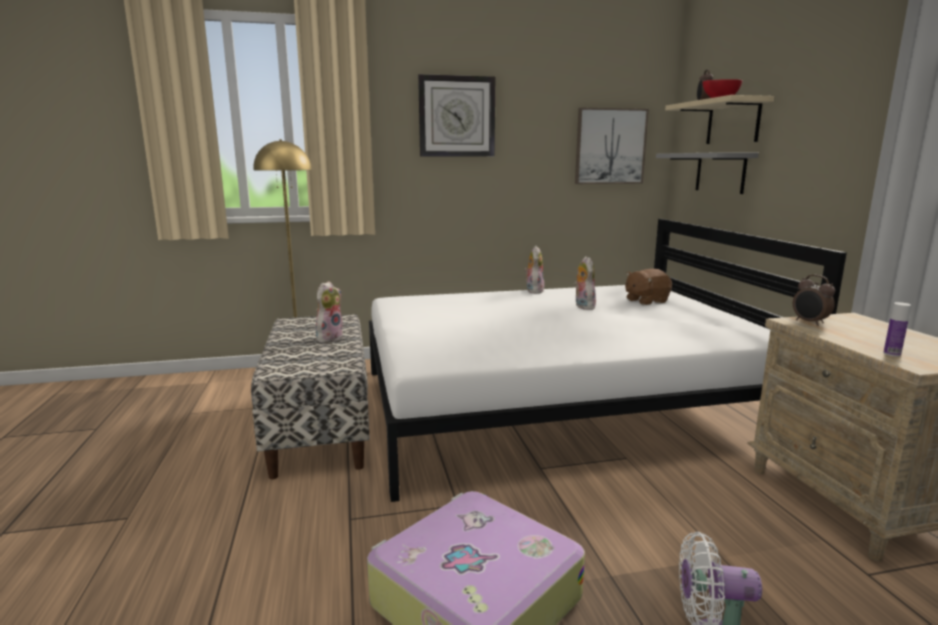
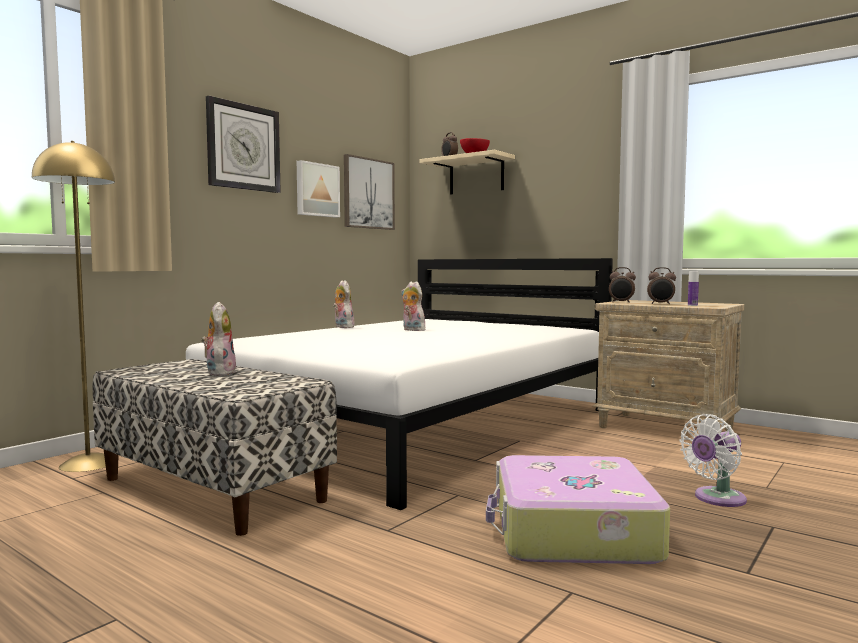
camera: 40 degrees left, 10 degrees down
brown plush toy [625,269,672,305] -> none
grey shelf [656,152,759,194] -> none
none -> picture [297,160,340,218]
none -> alarm clock [647,267,676,305]

